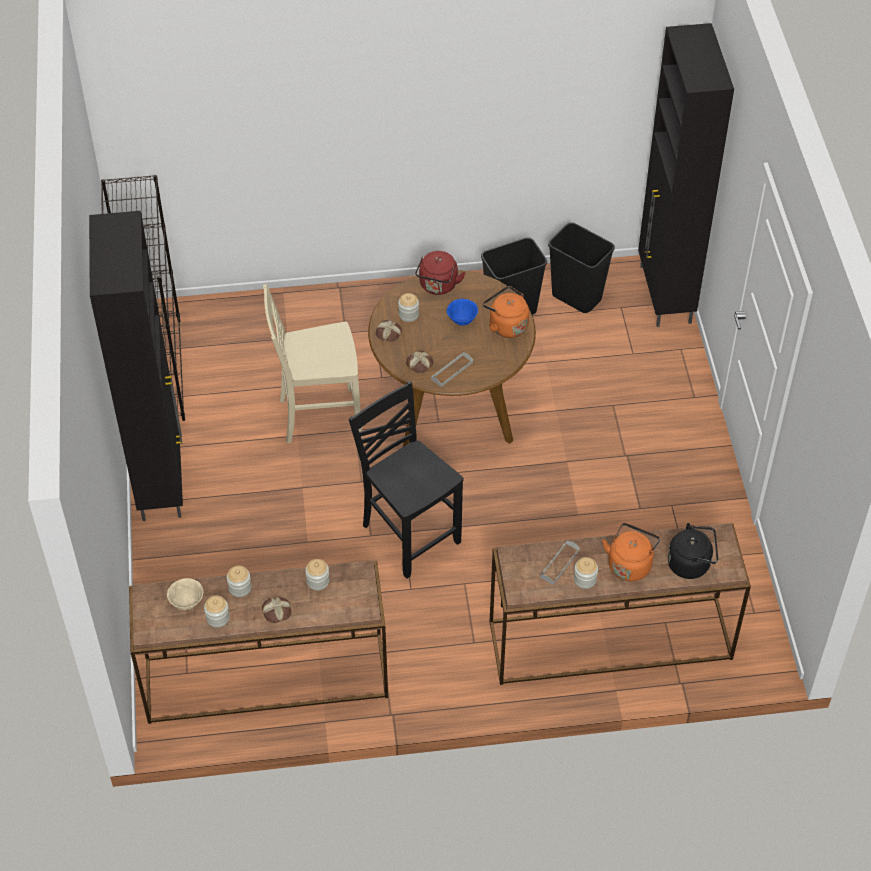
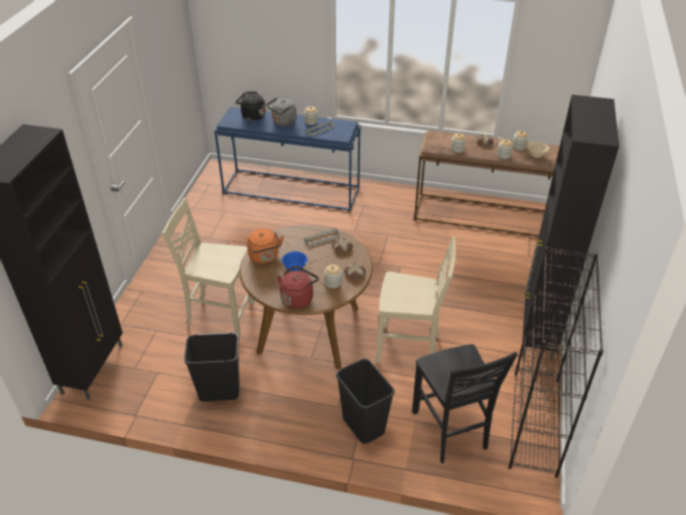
camera: 160 degrees left, 10 degrees down
black chair [349,381,463,579] -> black chair moved to [412,344,518,463]
brown console table [489,523,751,685] -> blue console table [214,107,361,212]
black trash can [548,222,615,313] -> black trash can moved to [336,358,395,444]
orange kettle [602,523,660,581] -> grey kettle [266,98,297,126]
none -> beige chair [162,198,254,337]

